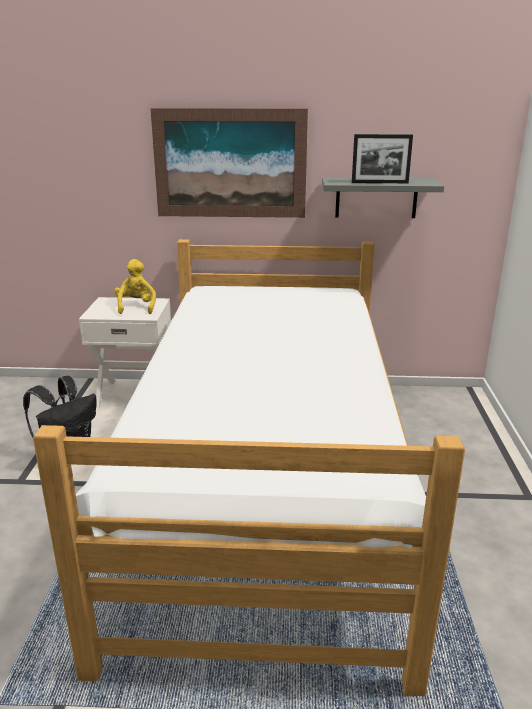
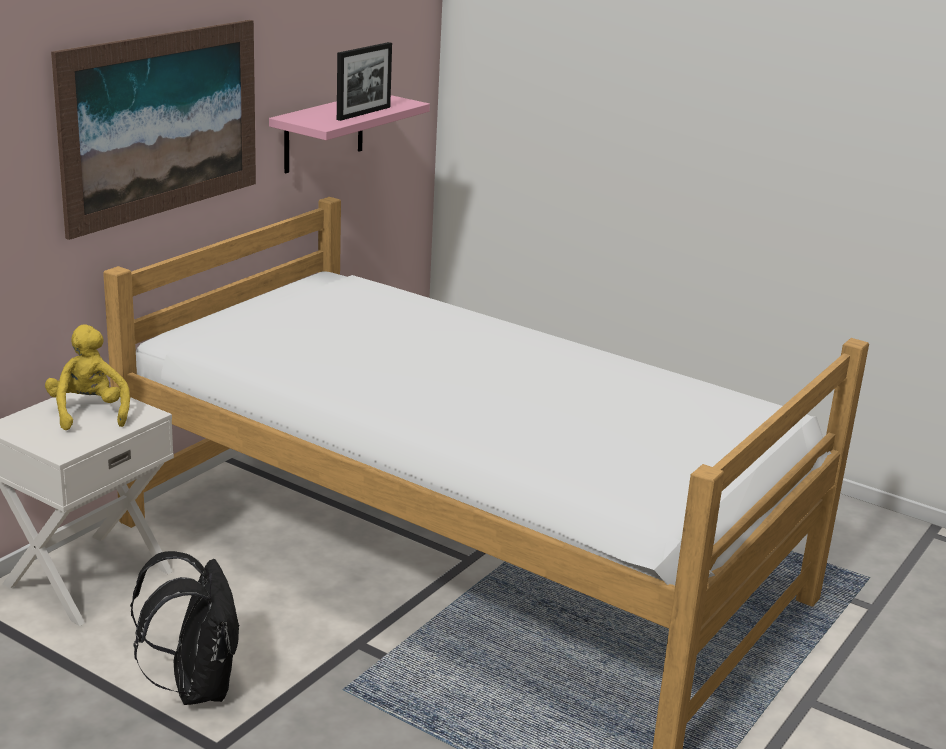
camera: 60 degrees left, 0 degrees up
yellow plush toy [114,259,156,314] -> yellow plush toy turned 45 degrees clockwise [45,325,130,430]
grey shelf [322,177,444,218] -> pink shelf [269,95,430,173]

